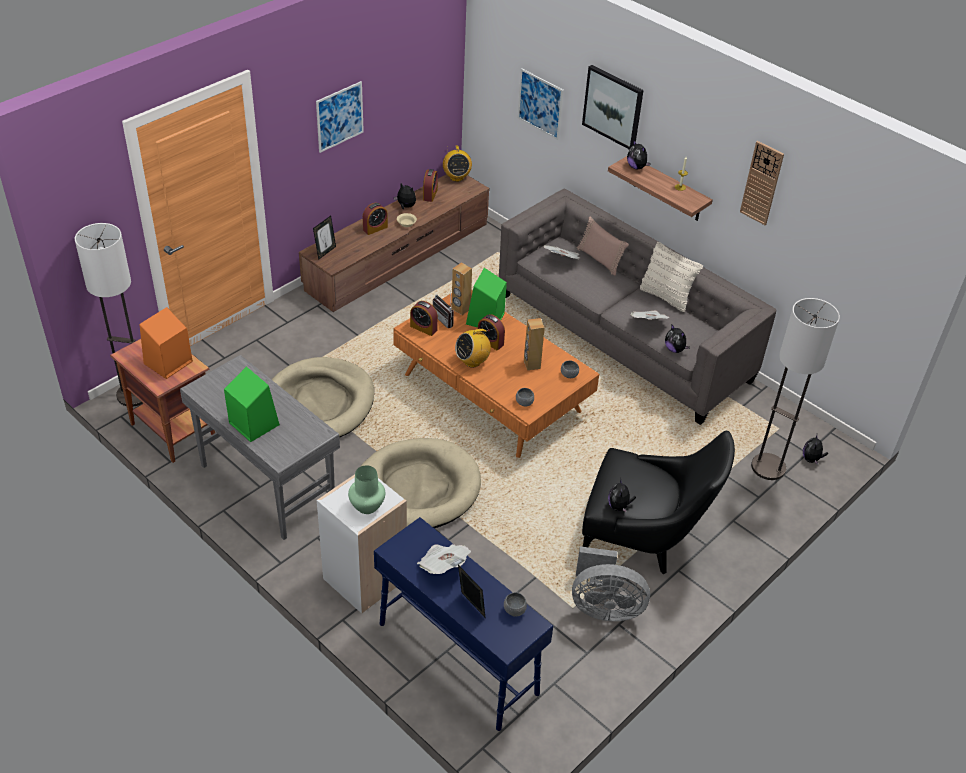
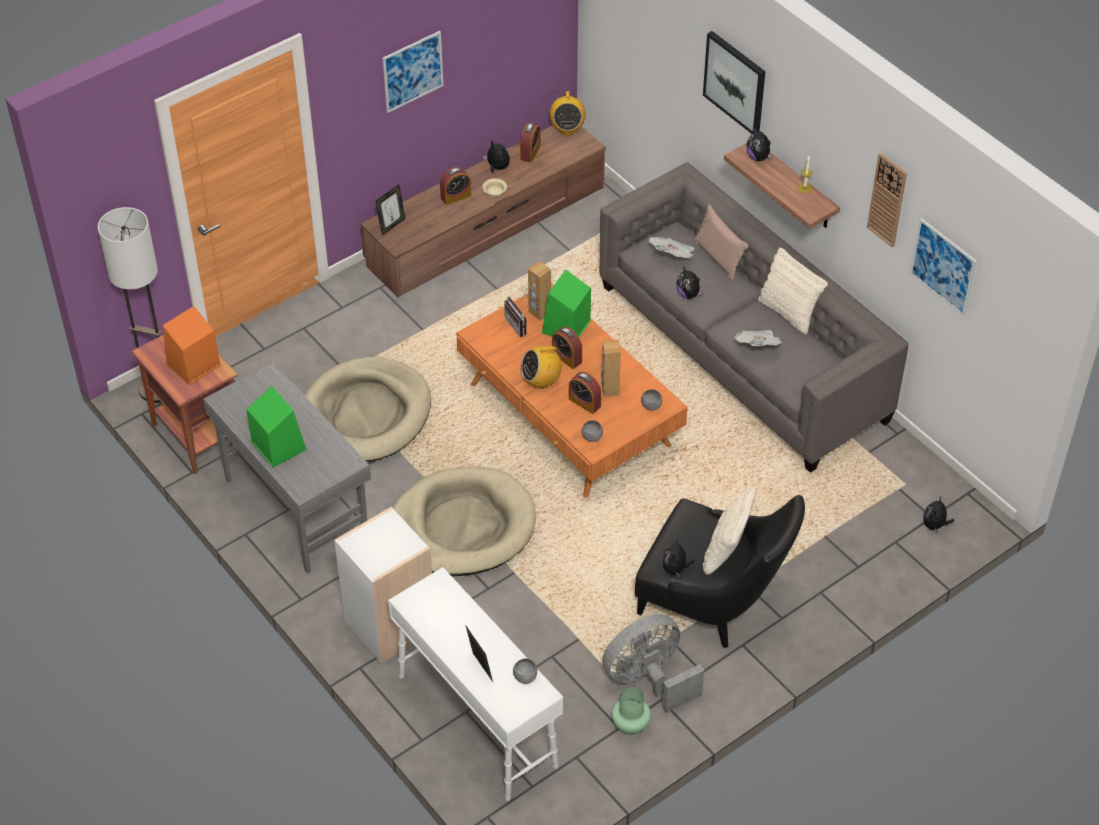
camera: 10 degrees right, 5 degrees up
green vase [348,465,385,514] -> green vase moved to [612,687,651,735]
blue console table [374,517,553,731] -> white console table [388,567,563,801]
alarm clock [410,301,438,336] -> alarm clock moved to [569,372,601,414]
newspaper [417,544,471,574] -> none
picture [517,69,564,140] -> picture moved to [910,218,977,316]
grey fan [572,546,650,621] -> grey fan turned 135 degrees clockwise [602,614,704,713]
plush toy [665,325,690,353] -> plush toy moved to [676,266,703,299]
floor lamp [751,298,840,480] -> none
none -> beige pillow [703,487,756,575]

